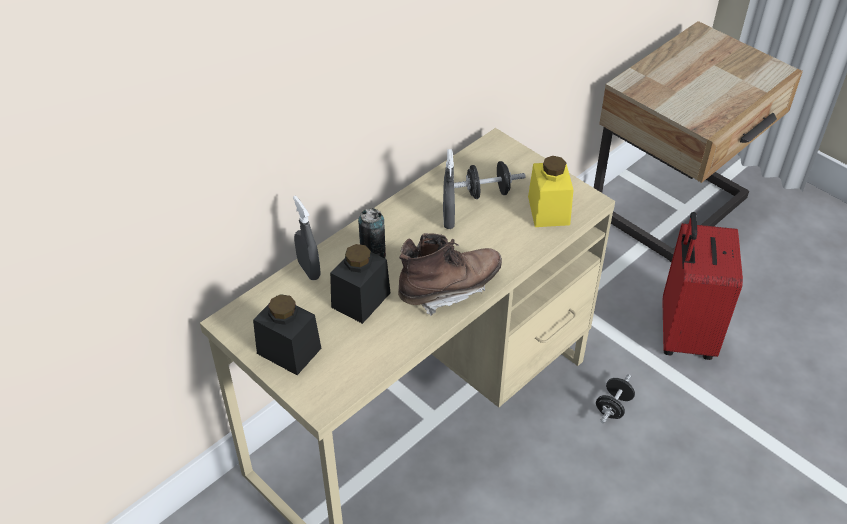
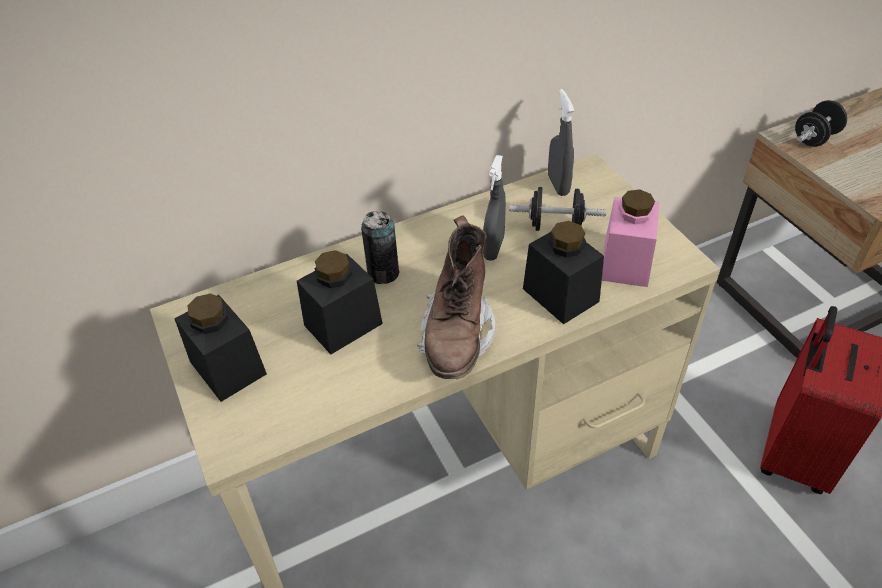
camera: 20 degrees right, 0 degrees up
grey spray bottle [293,196,321,280] -> grey spray bottle moved to [548,89,574,196]
brown boot [398,233,502,316] -> brown boot turned 105 degrees clockwise [418,216,495,379]
yellow jar [528,156,573,227] -> pink jar [602,189,659,287]
black dumbbell [596,374,635,424] -> black dumbbell moved to [795,100,848,147]
none -> black jar [523,221,604,324]

